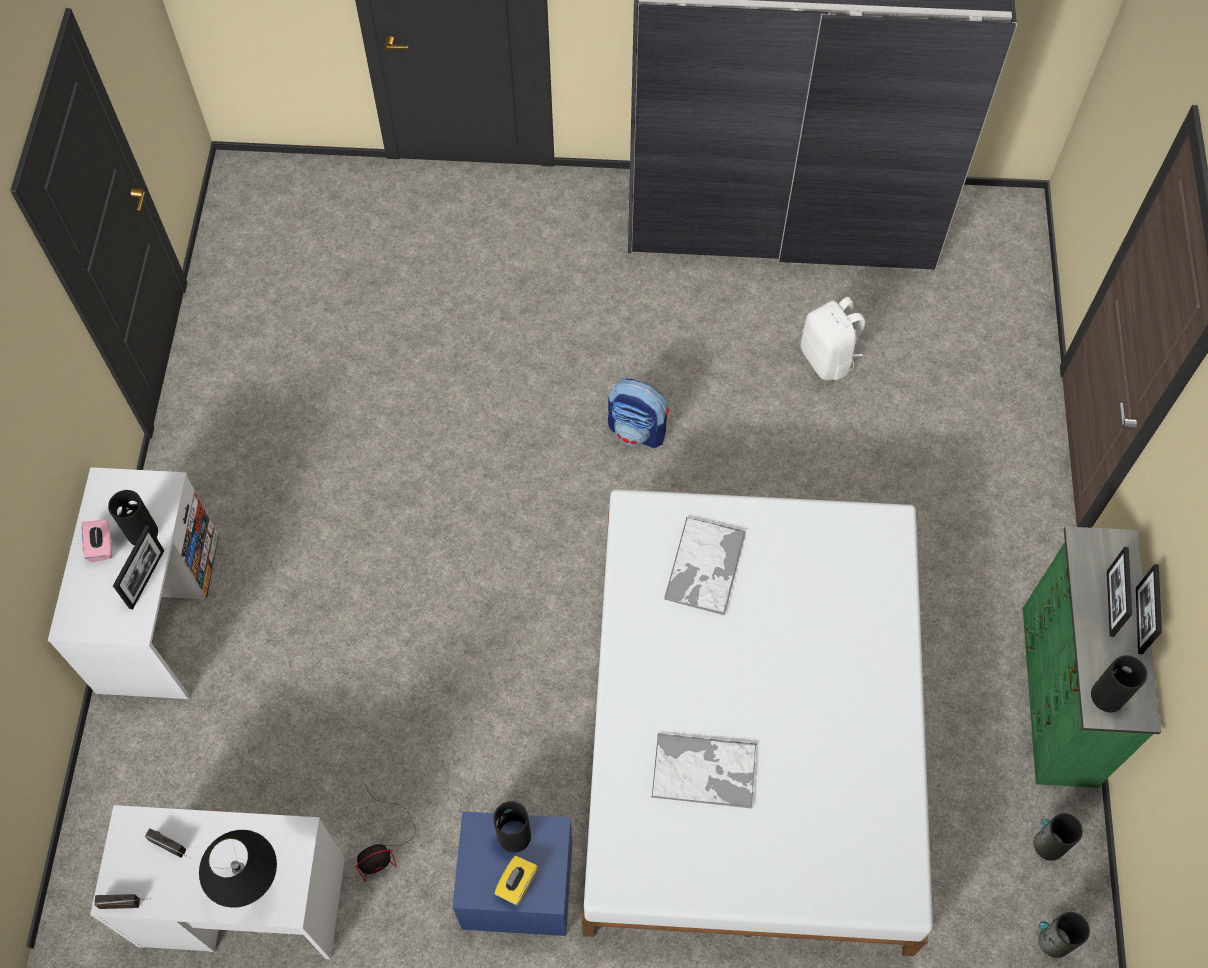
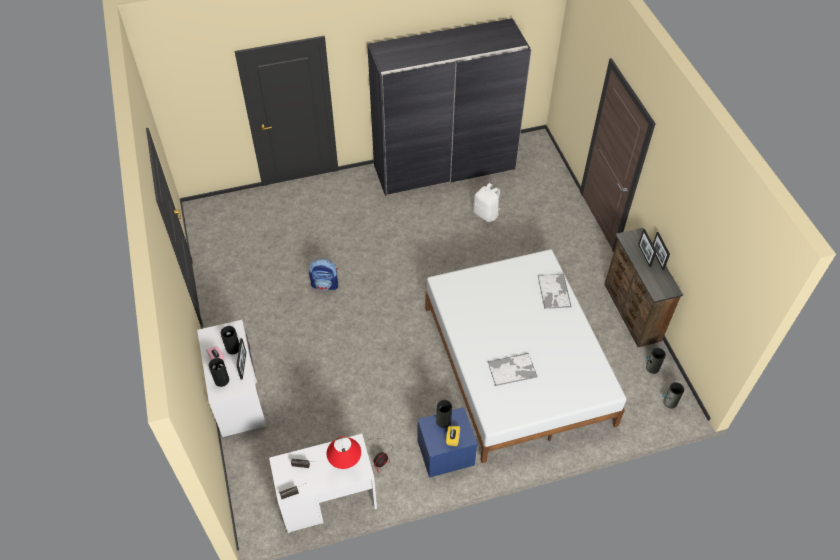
camera: 20 degrees left, 10 degrees down
black table lamp [199,830,277,908] -> red table lamp [326,436,361,469]
backpack [608,378,669,448] -> backpack moved to [309,259,338,291]
tray [664,517,746,615] -> tray moved to [537,274,571,309]
green dresser [1023,526,1161,788] -> brown dresser [604,228,683,347]
vase [1091,655,1147,712] -> vase moved to [209,358,229,387]

